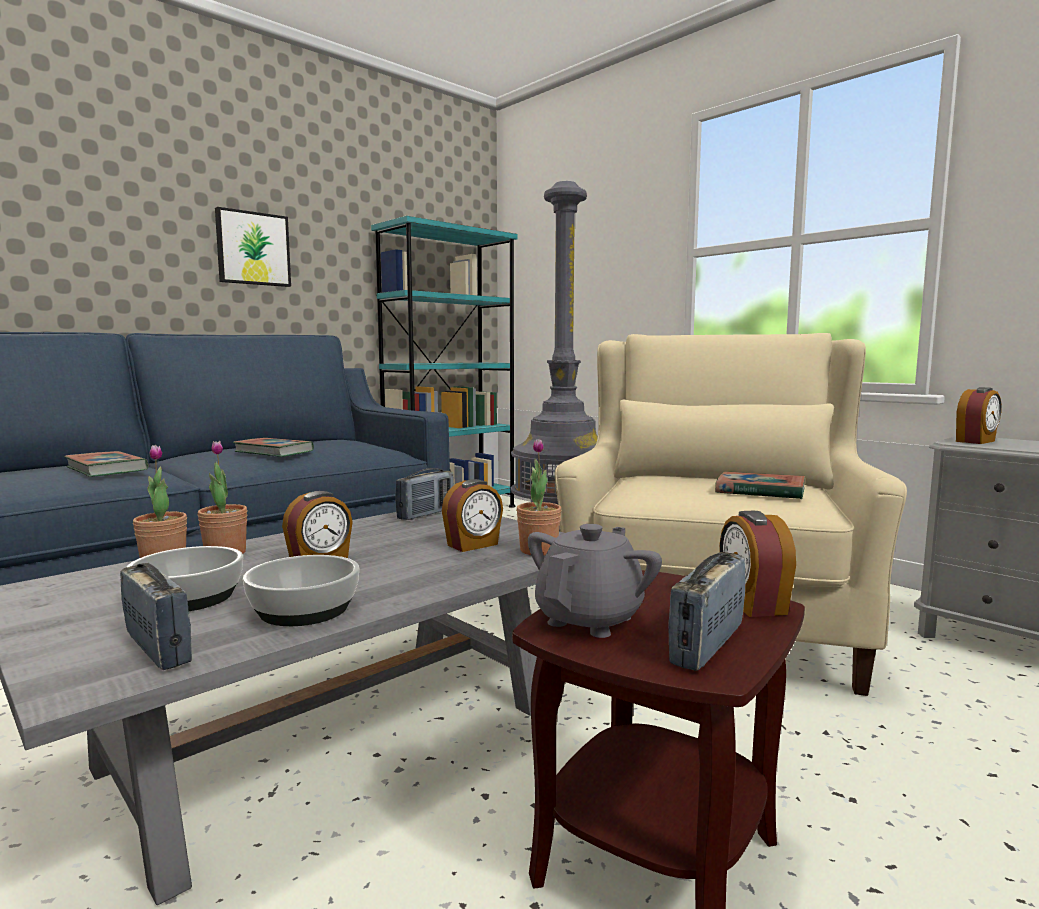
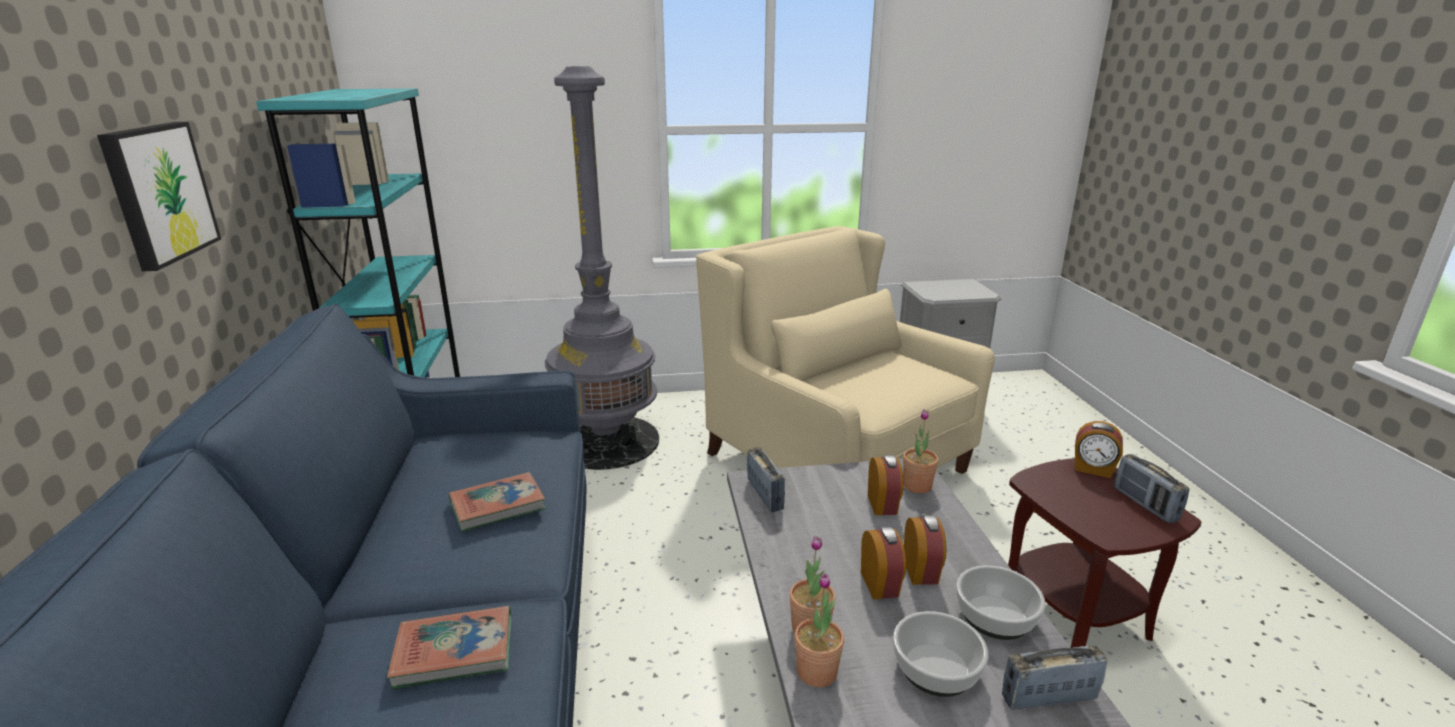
camera: 55 degrees left, 15 degrees up
grey teapot [528,524,662,638] -> none
book [715,471,805,500] -> none
alarm clock [956,387,1002,444] -> alarm clock moved to [904,515,947,585]

